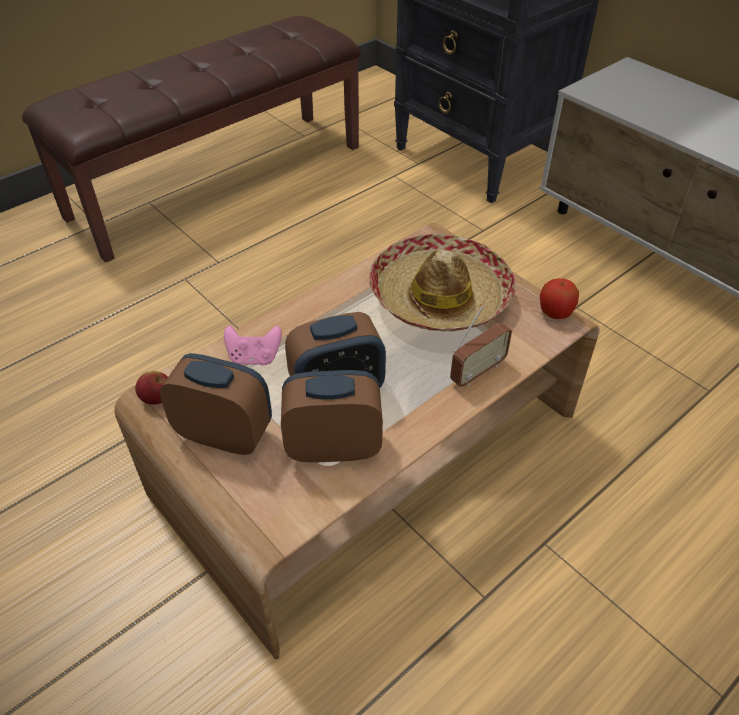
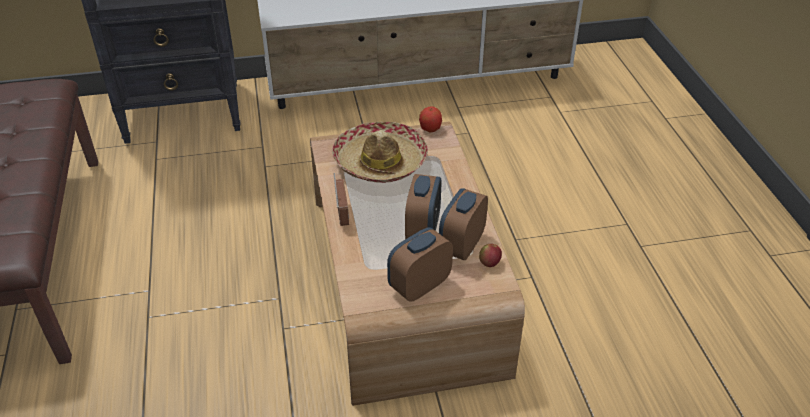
camera: 60 degrees left, 5 degrees down
apple [135,371,168,404] -> apple moved to [479,244,502,267]
pink game controller [224,325,282,366] -> none
radio [450,306,512,387] -> radio moved to [333,173,349,226]

